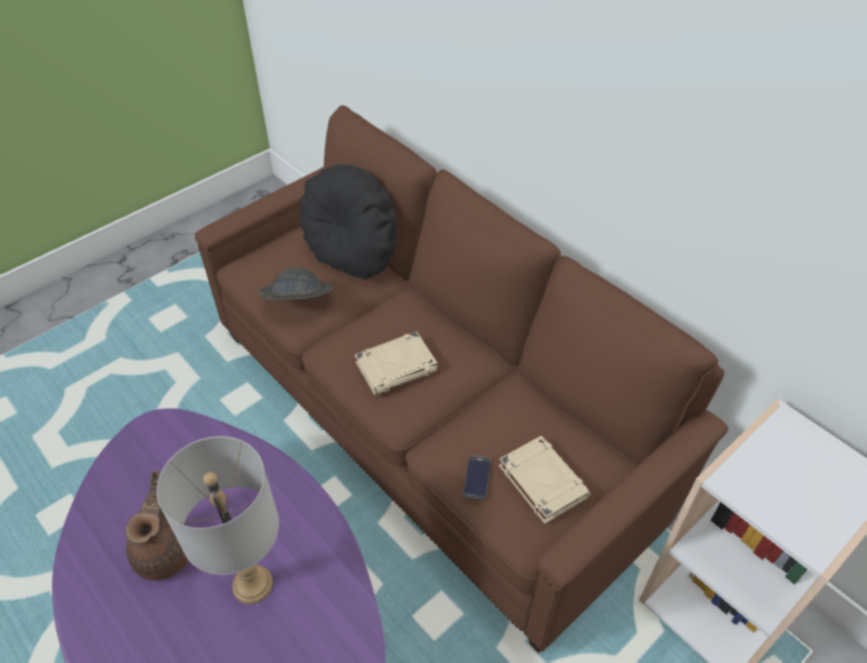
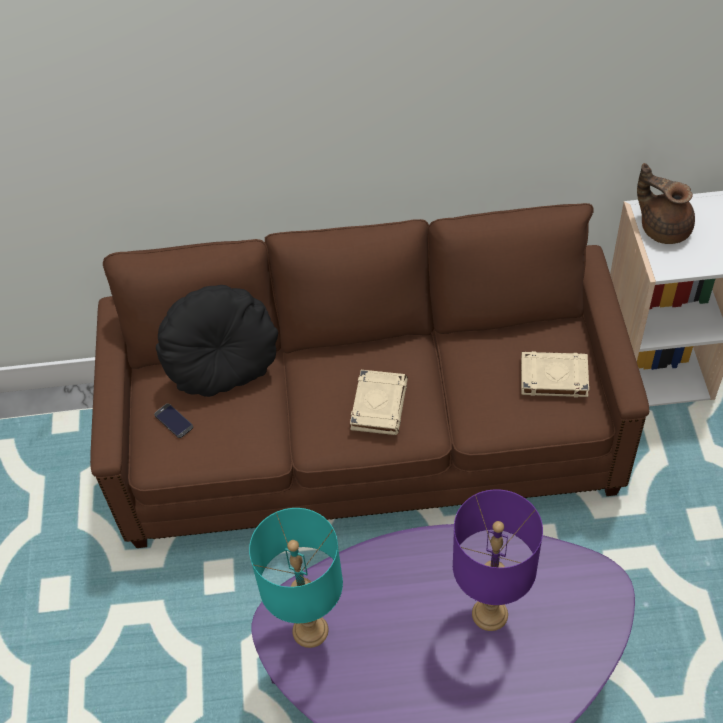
camera: 50 degrees left, 5 degrees up
brown teapot [125,470,188,580] -> brown teapot moved to [637,163,695,244]
grey table lamp [157,436,279,604] -> purple table lamp [453,489,543,631]
grey hat [258,267,334,300] -> none
phone [463,455,491,500] -> phone moved to [154,404,193,438]
none -> turquoise table lamp [249,508,343,648]

